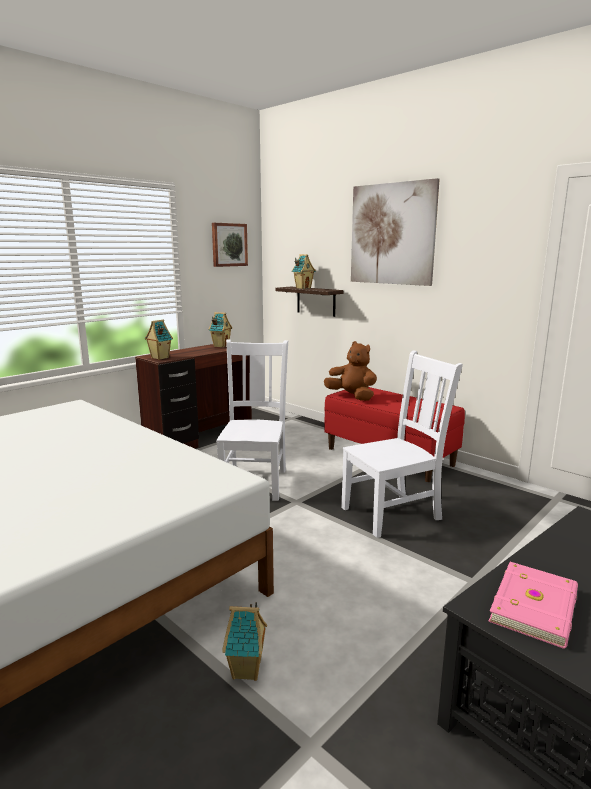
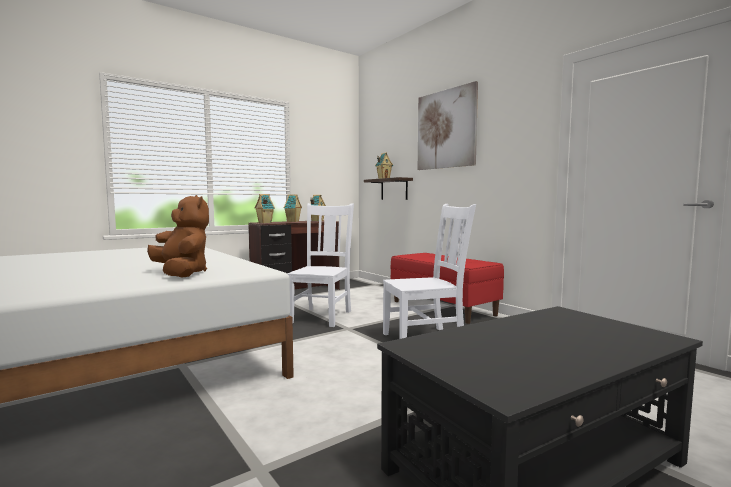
camera: 10 degrees right, 10 degrees down
picture [212,223,248,267] -> none
toy house [222,602,267,681] -> toy house moved to [284,194,302,222]
brown plush toy [324,341,377,401] -> brown plush toy moved to [147,195,209,278]
pink book [488,562,578,649] -> none

